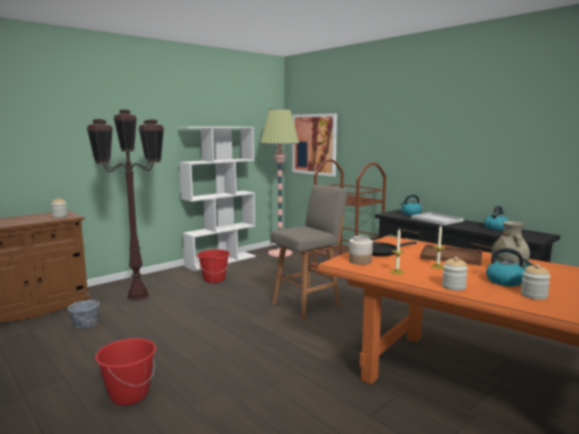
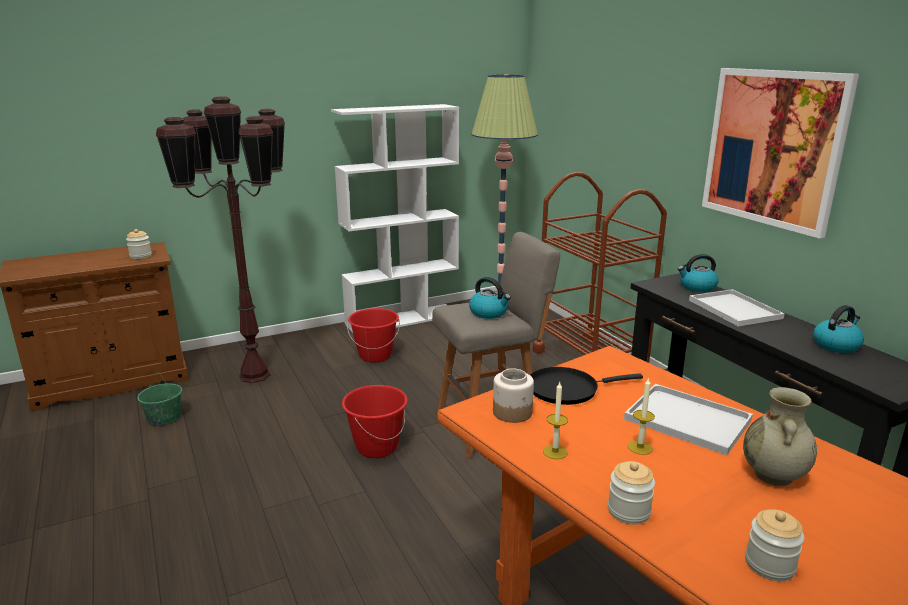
camera: 15 degrees right, 10 degrees up
grey bucket [68,290,99,329] -> green bucket [137,372,182,426]
red bucket [95,338,156,406] -> red bucket moved to [342,385,408,458]
picture [292,113,337,177] -> picture moved to [702,68,859,239]
brown tray [420,244,482,266] -> white tray [624,384,753,456]
kettle [486,248,534,286] -> kettle moved to [469,277,511,319]

